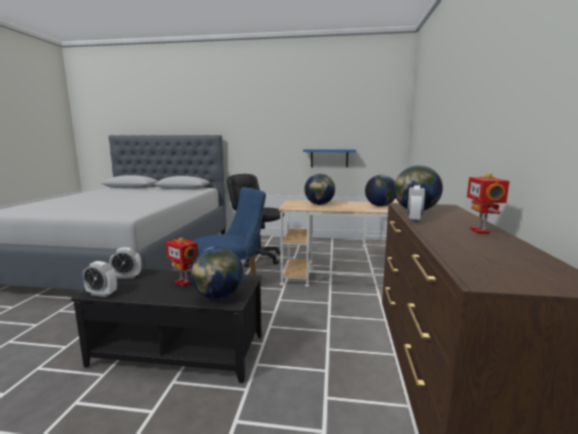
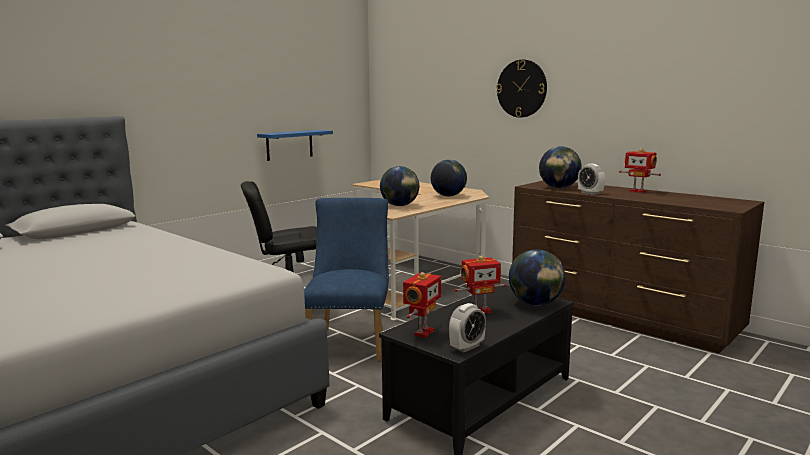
camera: 55 degrees left, 0 degrees up
alarm clock [109,247,141,279] -> toy robot [403,272,441,338]
none -> wall clock [496,60,547,118]

